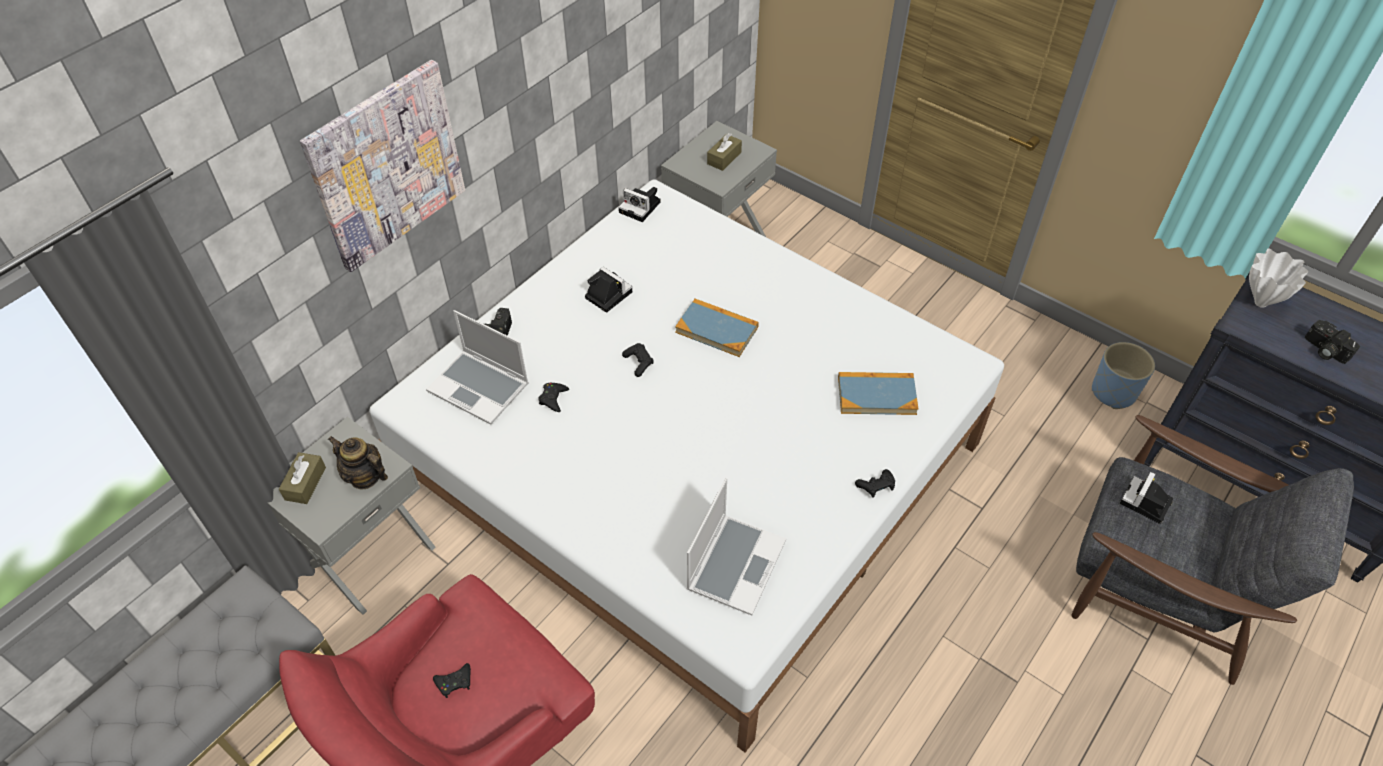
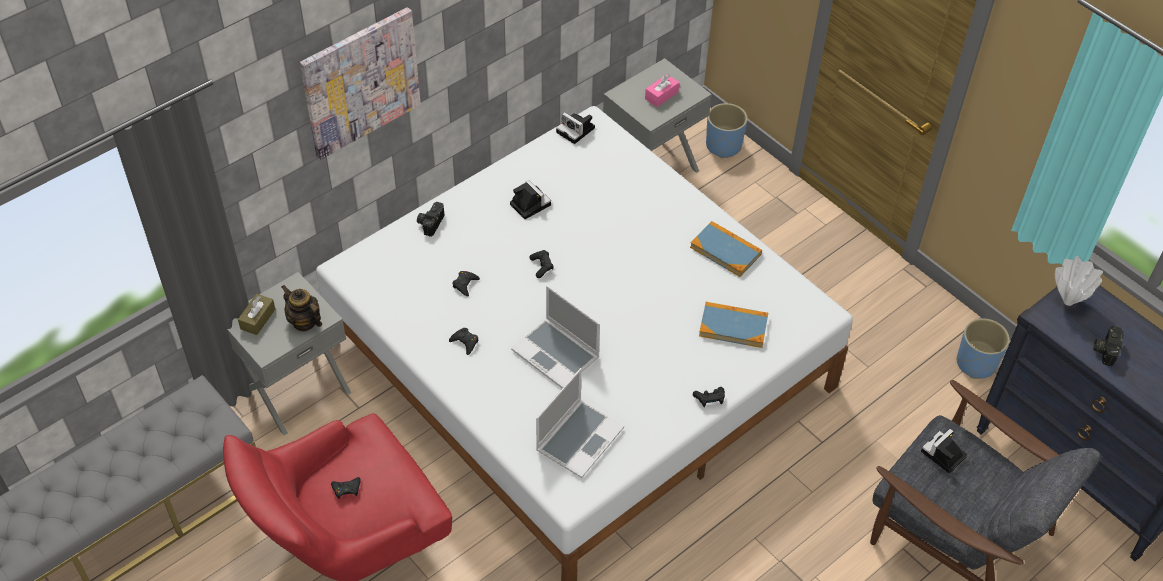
camera: 10 degrees right, 0 degrees up
laptop [426,310,529,425] -> laptop moved to [511,286,600,388]
book [675,299,759,357] -> book moved to [690,221,762,277]
brown tissue box [707,133,742,171] -> pink tissue box [645,74,679,107]
camera [1305,320,1360,364] -> camera turned 45 degrees clockwise [1093,326,1124,366]
none -> black game controller [449,328,479,355]
none -> blue planter [706,103,747,158]

